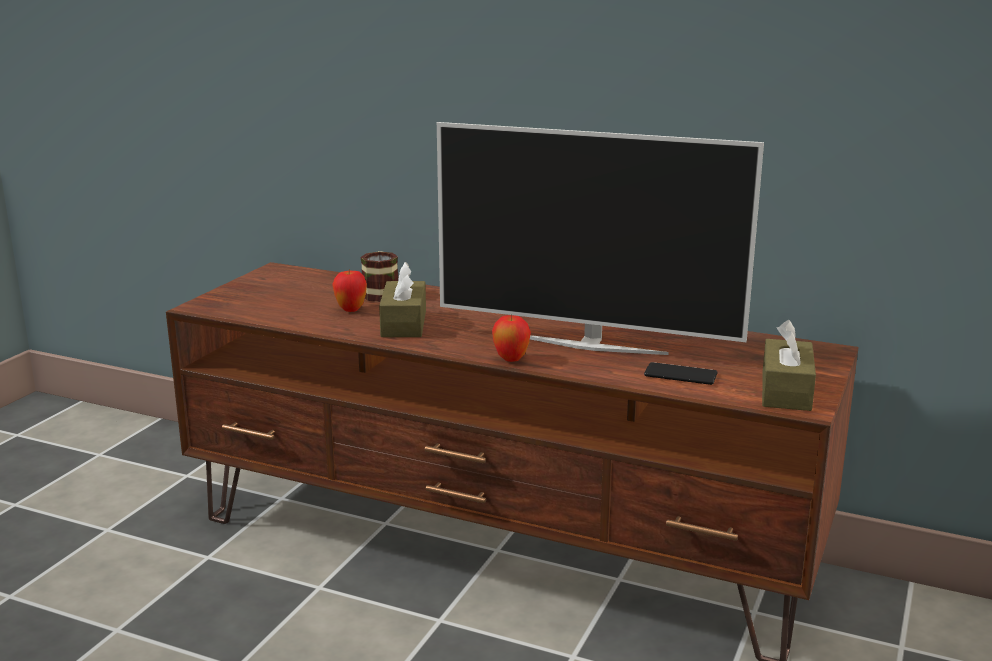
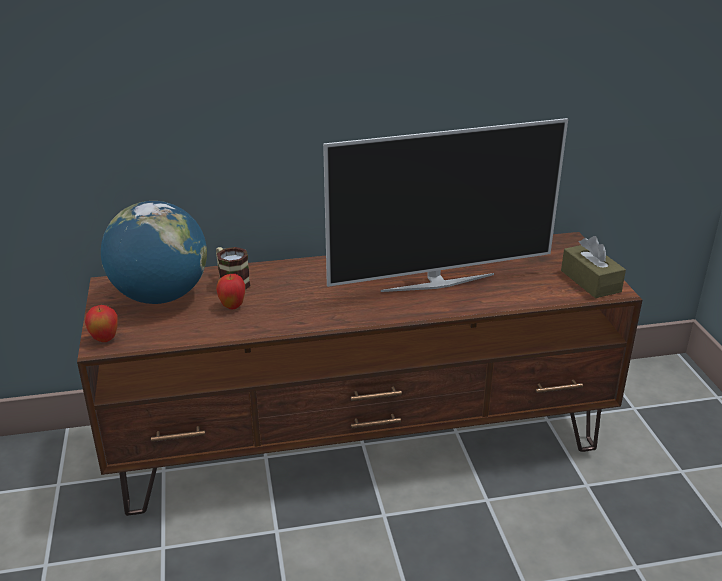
camera: 35 degrees left, 10 degrees up
brown tissue box [379,262,426,337] -> none
apple [492,314,531,362] -> apple moved to [85,305,118,342]
phone [644,362,718,385] -> none
none -> globe [101,201,207,304]

